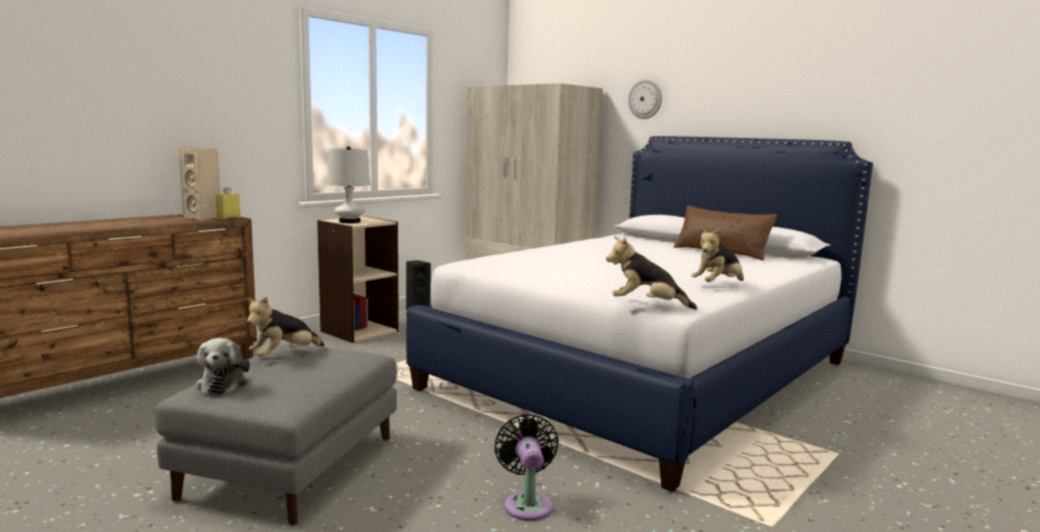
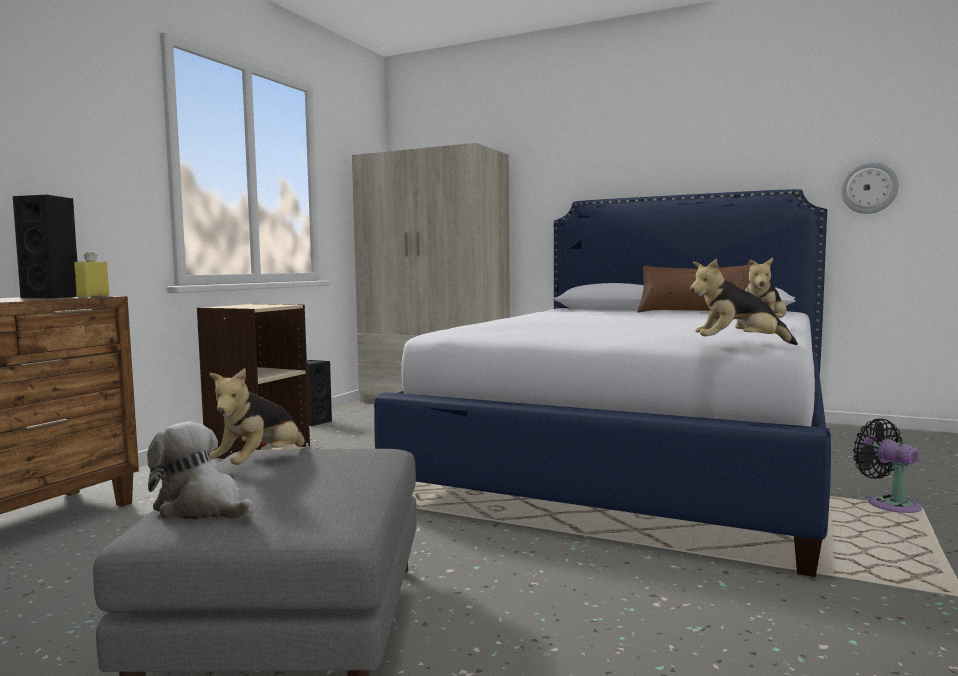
camera: 15 degrees left, 5 degrees down
beige speaker [179,148,220,220] -> black speaker [13,194,77,298]
plush toy [196,338,250,395] -> plush toy turned 150 degrees clockwise [147,421,254,520]
white table lamp [328,146,370,223] -> none
black fan [494,414,559,521] -> black fan moved to [853,419,922,513]
wall clock [628,79,662,119] -> wall clock moved to [840,162,899,214]

